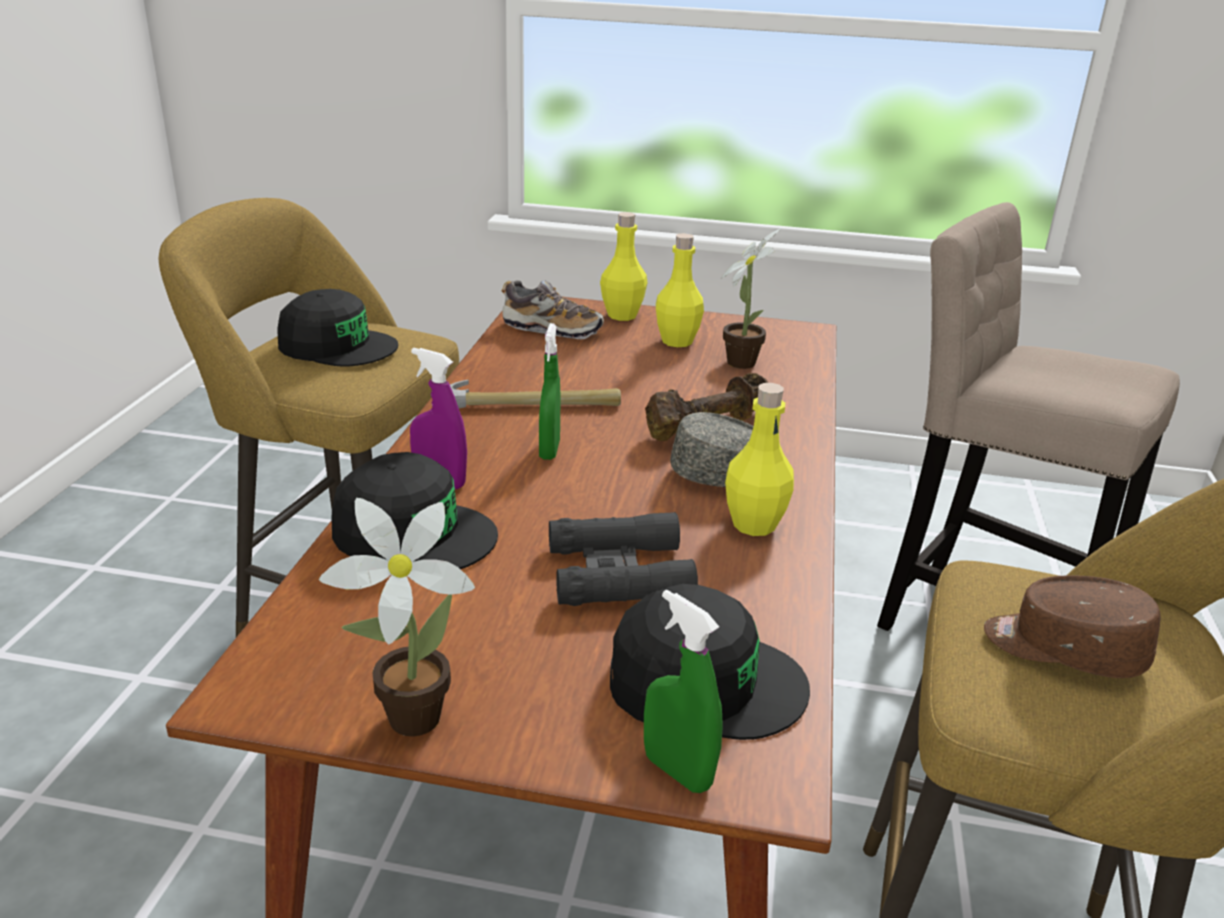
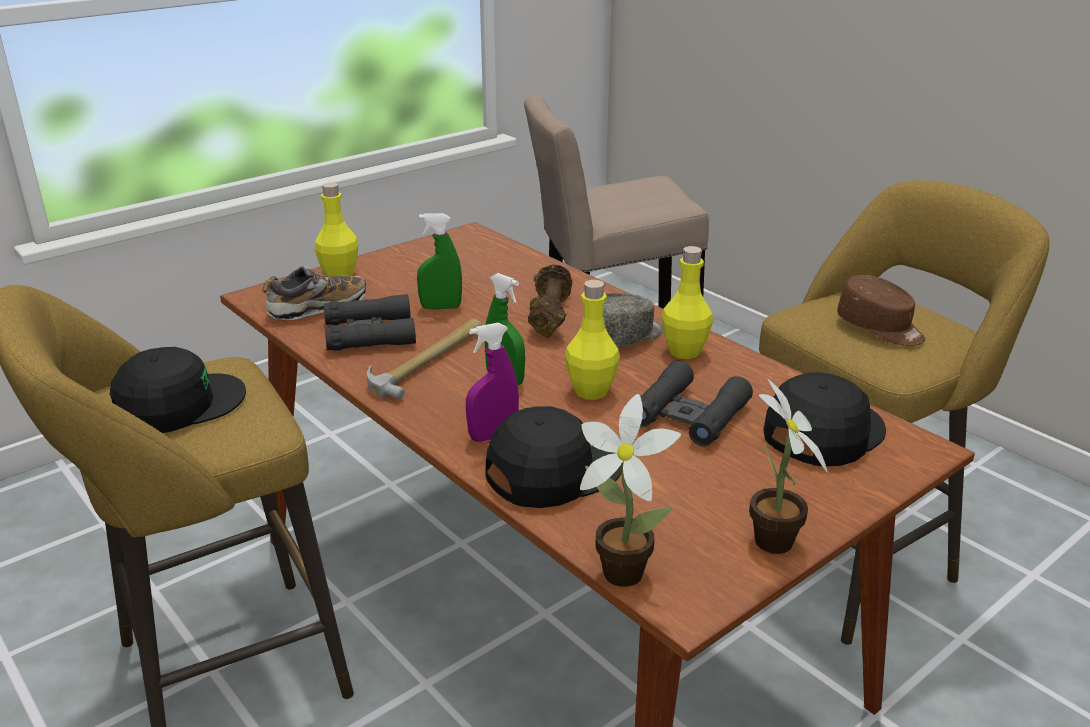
camera: 50 degrees left, 0 degrees up
green spray bottle [644,589,723,793] -> green spray bottle moved to [417,213,462,309]
yellow bottle [656,233,704,347] -> yellow bottle moved to [565,280,620,400]
potted plant [720,228,781,369] -> potted plant moved to [580,394,682,587]
brown cap [984,575,1161,678] -> brown cap turned 105 degrees counterclockwise [837,275,925,346]
none -> black binoculars [323,294,416,351]

